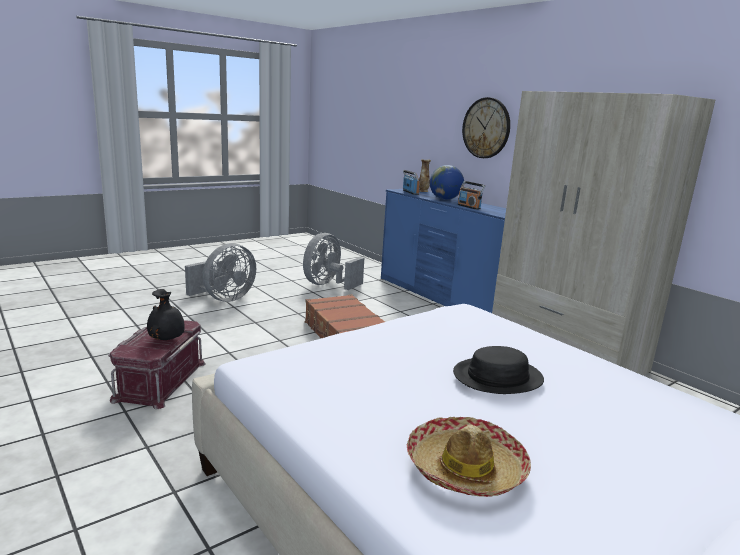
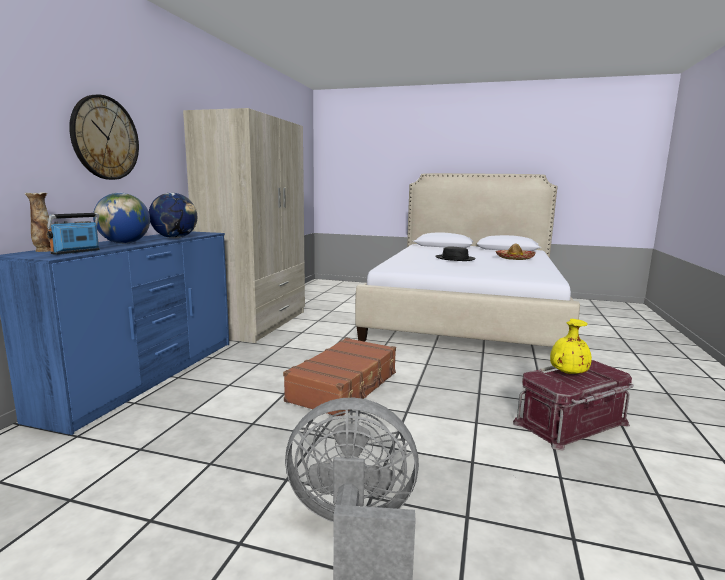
camera: 125 degrees left, 5 degrees down
black vase [147,289,185,340] -> yellow vase [550,319,592,374]
grey fan [303,233,364,290] -> none
radio [457,181,486,210] -> globe [149,193,197,238]

